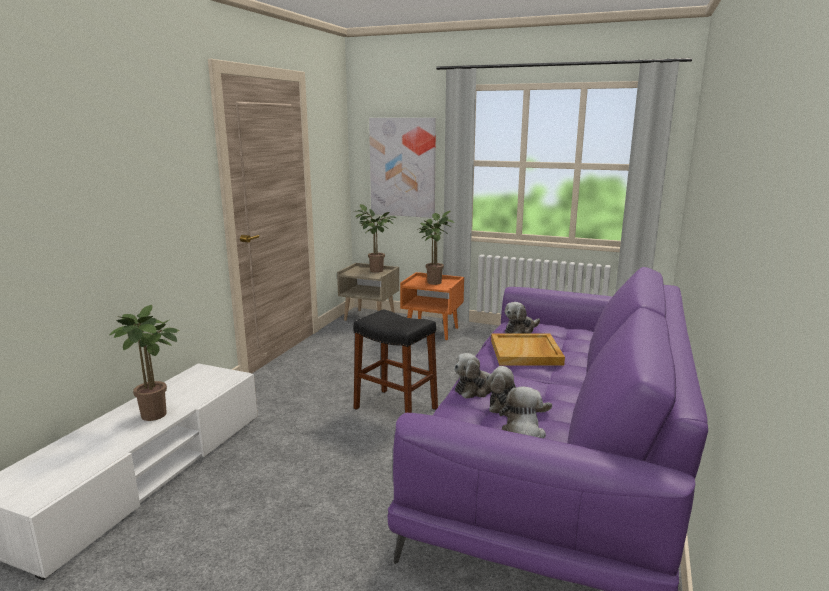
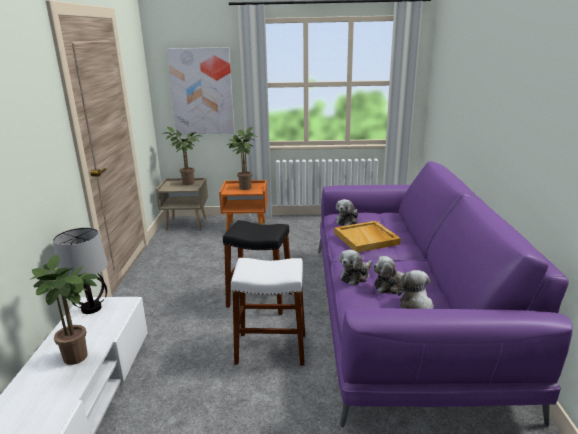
camera: 20 degrees left, 5 degrees up
none -> table lamp [53,228,108,314]
none -> white stool [231,258,305,366]

